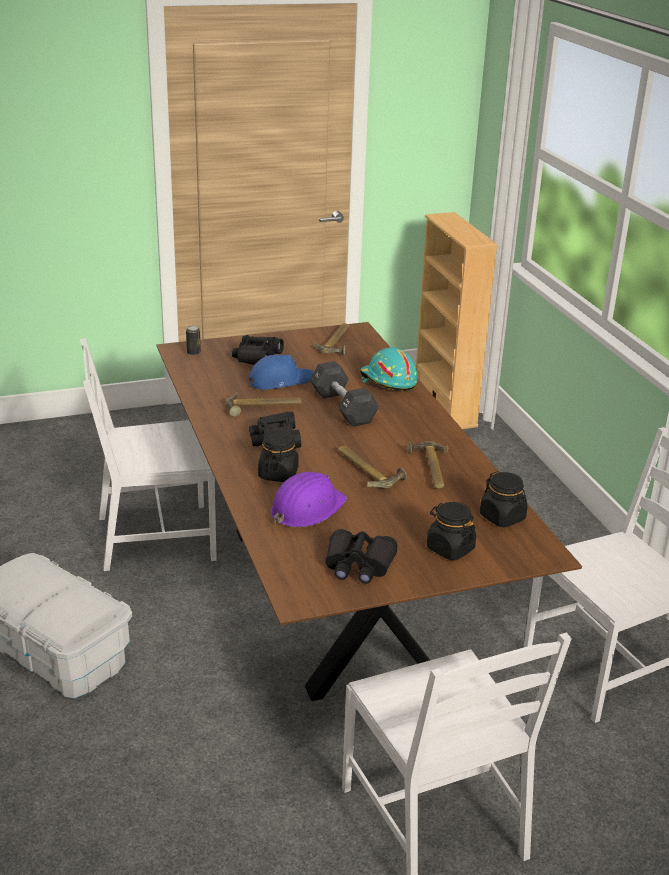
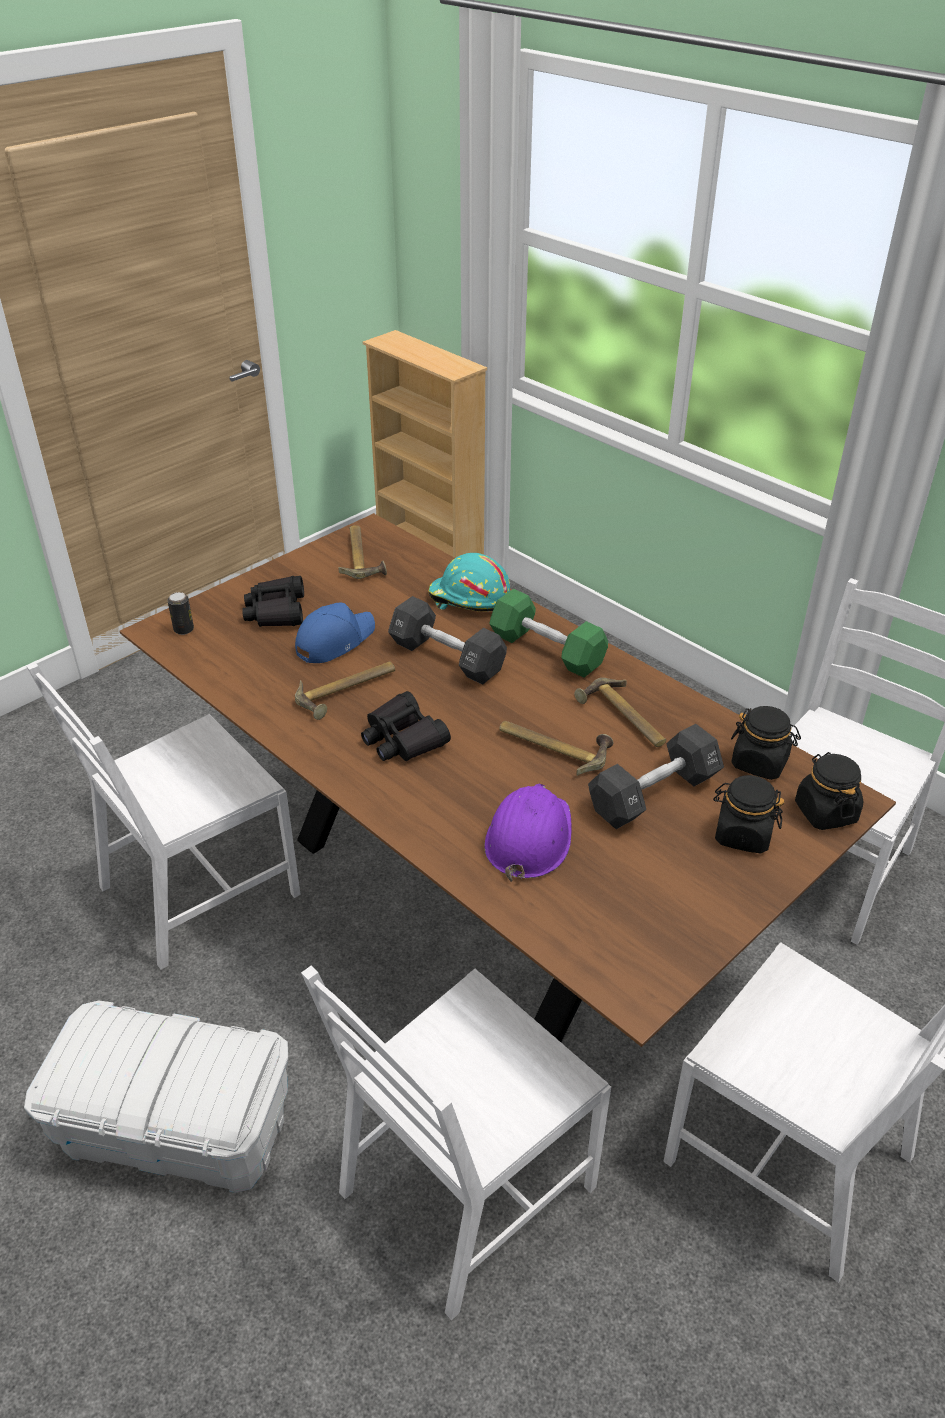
camera: 25 degrees left, 10 degrees up
black jar [258,431,299,482] -> black jar moved to [795,752,863,830]
black binoculars [325,529,398,584] -> none
none -> white chair [301,966,611,1321]
none -> green dumbbell [489,589,608,678]
none -> black dumbbell [588,724,724,829]

